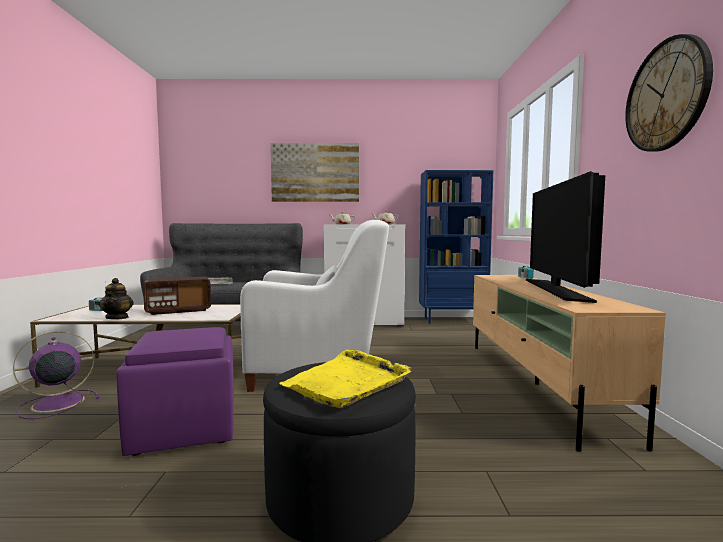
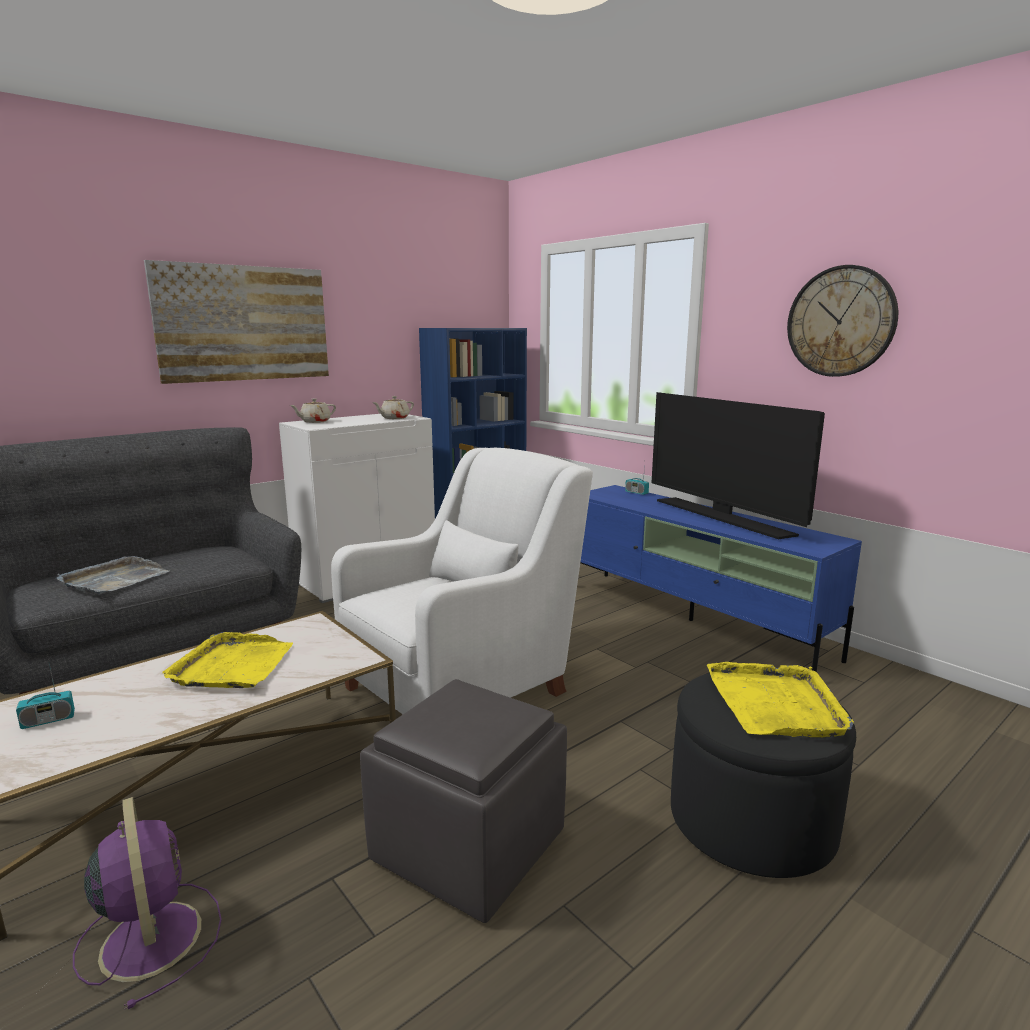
camera: 40 degrees left, 10 degrees up
purple fan [13,331,99,419] -> purple fan turned 135 degrees clockwise [73,797,222,1009]
teapot [99,278,134,320] -> none
purple ottoman [117,327,234,456] -> grey ottoman [360,679,567,923]
radio [143,277,211,315] -> yellow tray [162,632,293,688]
beige tv stand [473,275,666,452] -> blue tv stand [580,485,862,672]

